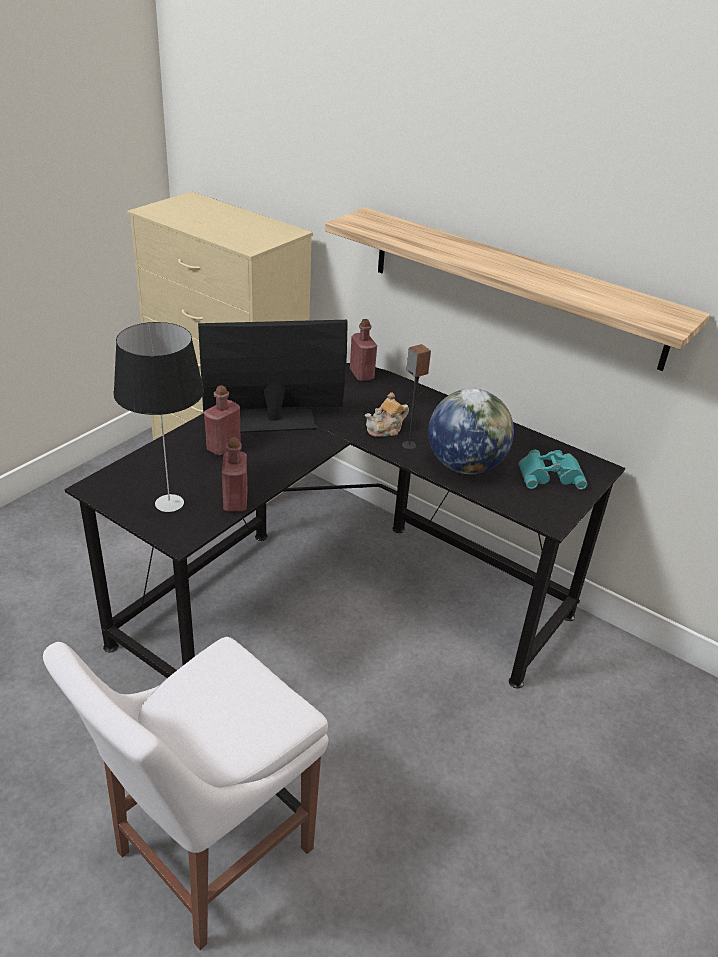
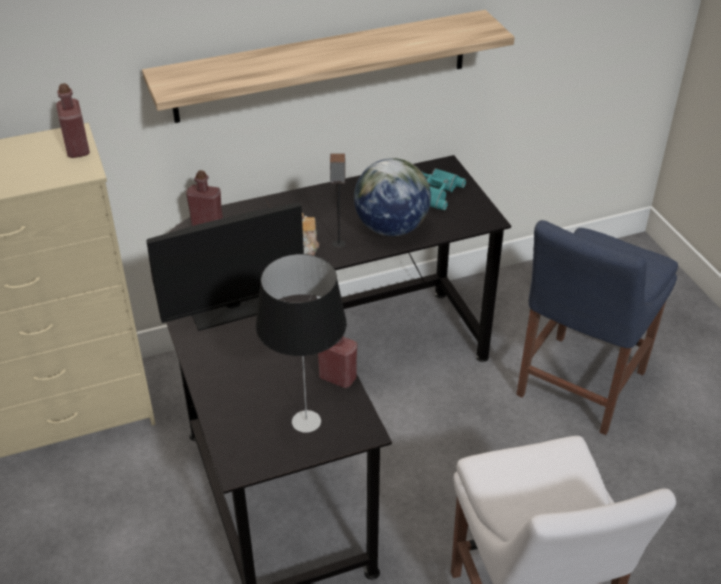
camera: 55 degrees left, 5 degrees up
monitor [198,320,348,433] -> monitor turned 135 degrees counterclockwise [146,203,304,331]
red bottle [204,385,241,456] -> red bottle moved to [56,83,90,158]
none -> blue chair [516,220,678,435]

